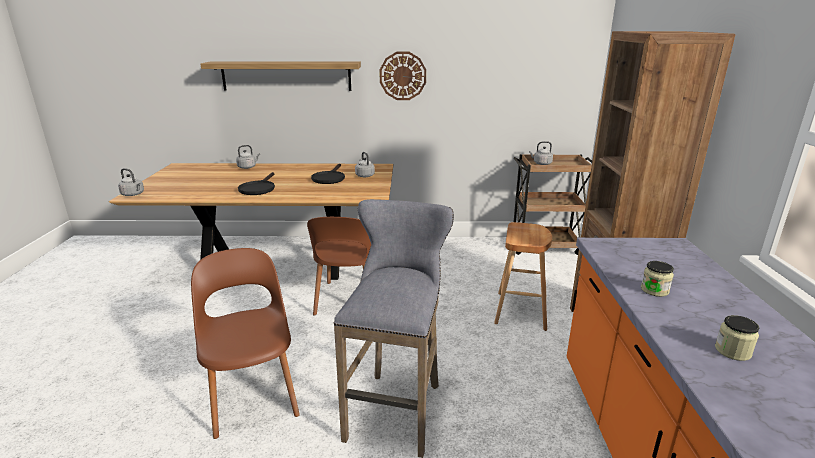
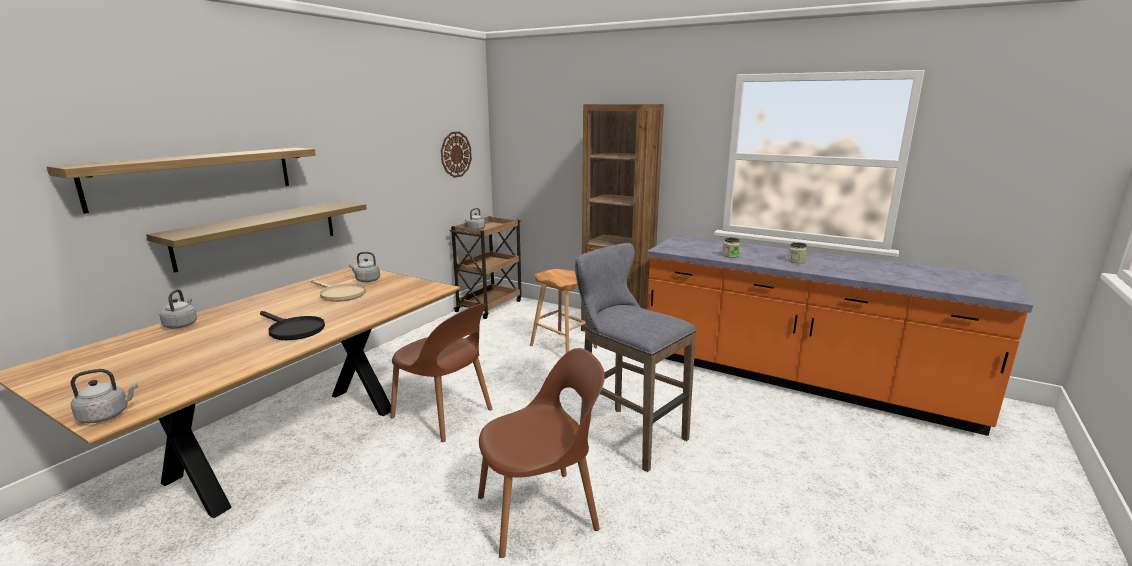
camera: 60 degrees left, 5 degrees down
brown chair [191,248,300,439] -> brown chair turned 150 degrees clockwise [478,348,605,558]
black frying pan [311,164,345,184] -> beige frying pan [311,279,366,302]
wall clock [379,52,426,100] -> wall clock moved to [441,131,472,178]
none -> shelf [146,201,367,273]

